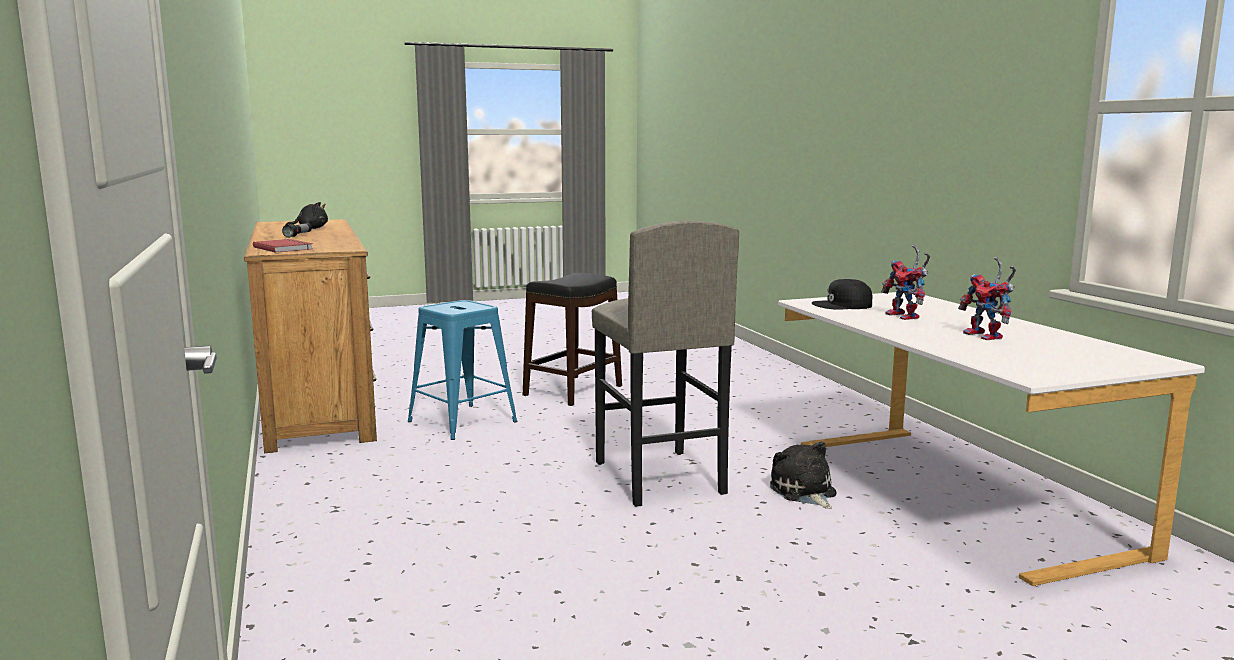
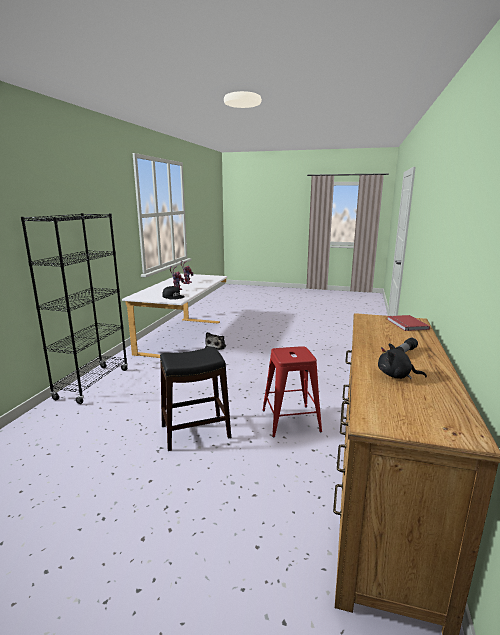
camera: 145 degrees left, 5 degrees up
blue stool [408,300,517,440] -> red stool [262,346,322,437]
grey stool [592,221,739,507] -> none
none -> black bookcase [21,213,128,404]

